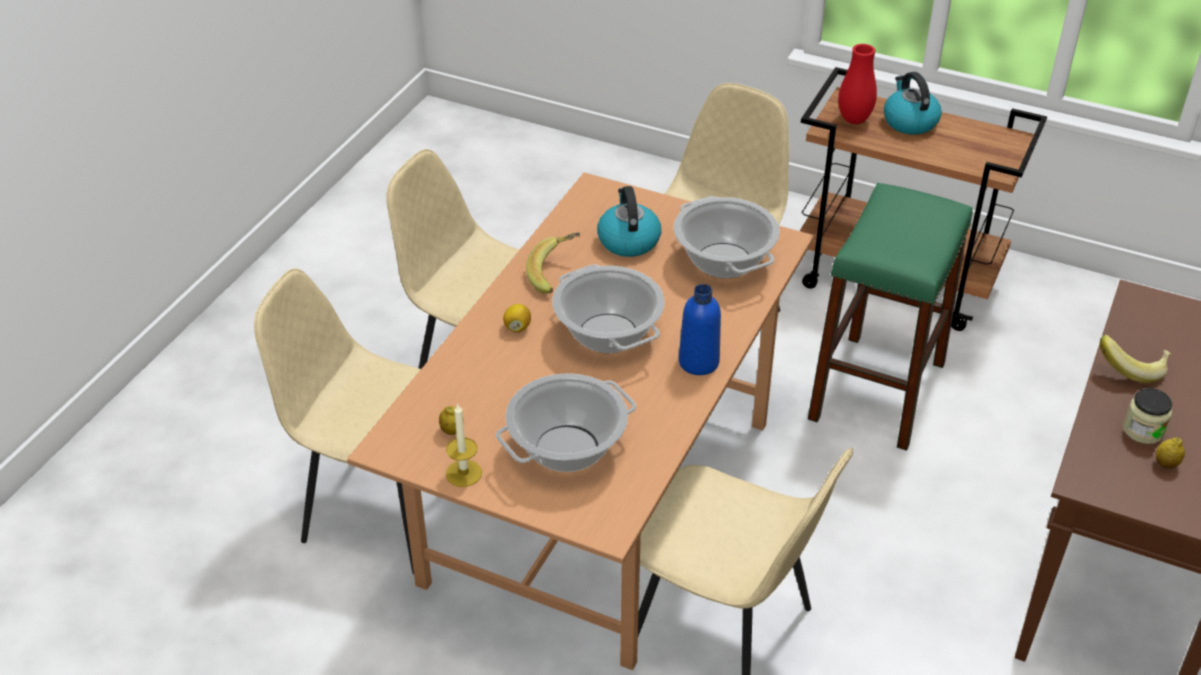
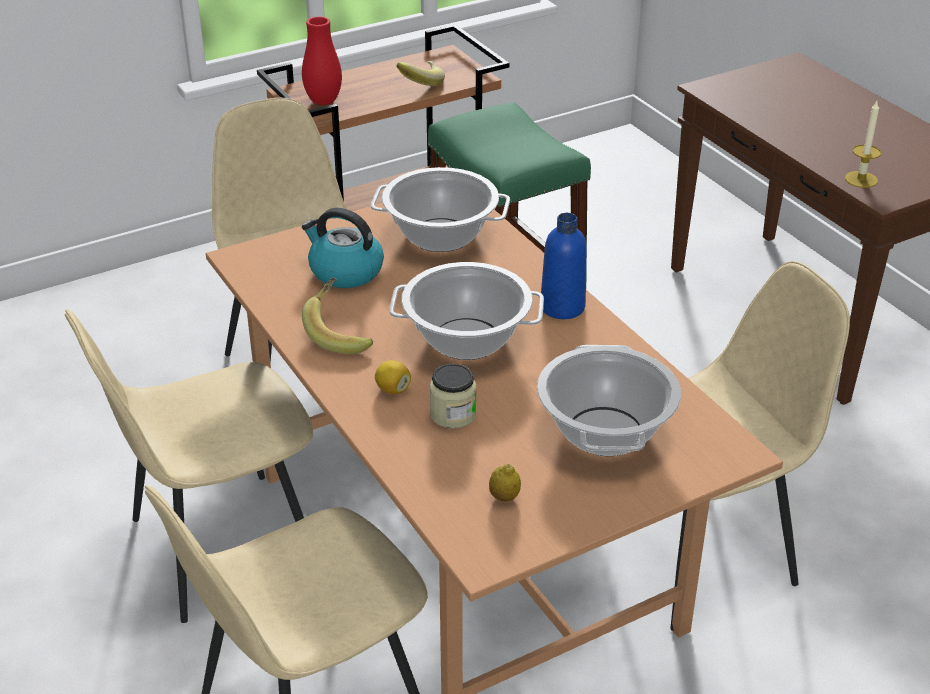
camera: 55 degrees left, 5 degrees down
candle [446,404,482,487] -> candle moved to [845,101,881,188]
kettle [884,72,942,135] -> none
banana [1100,335,1171,383] -> banana moved to [396,61,445,86]
jar [1123,388,1172,444] -> jar moved to [429,364,477,429]
lemon [1156,437,1185,468] -> none

